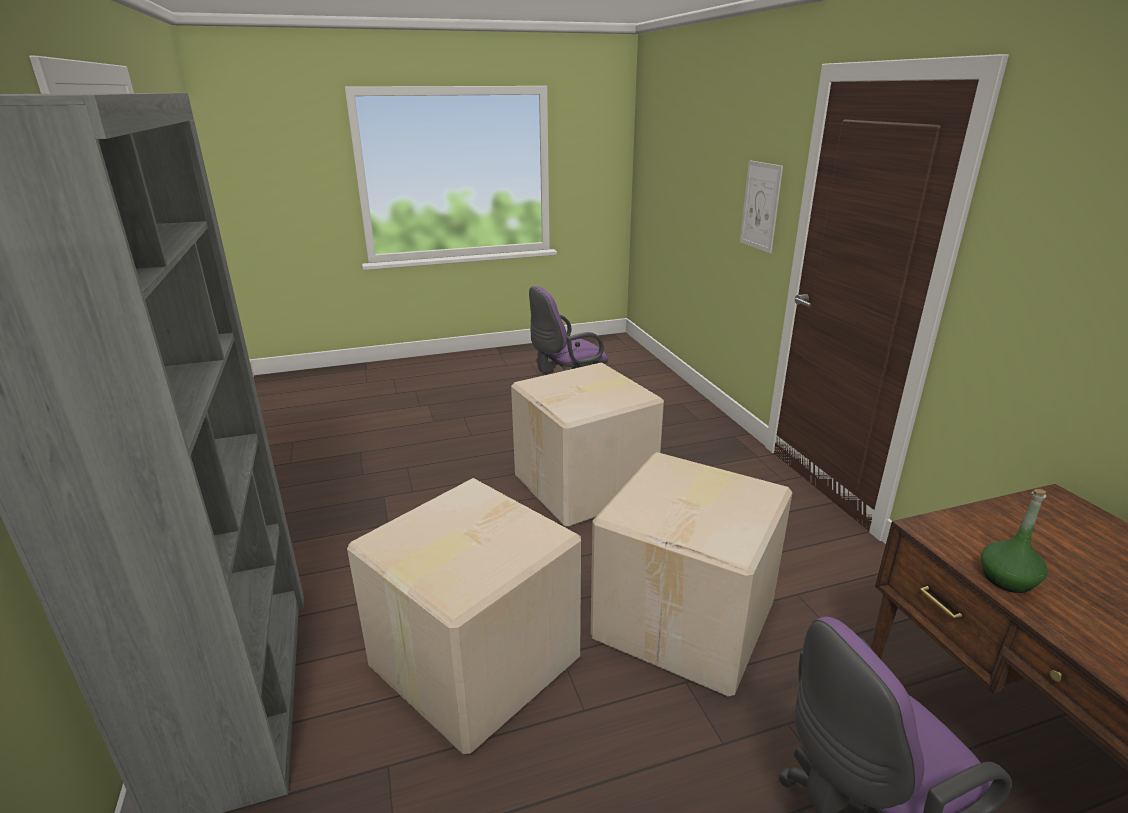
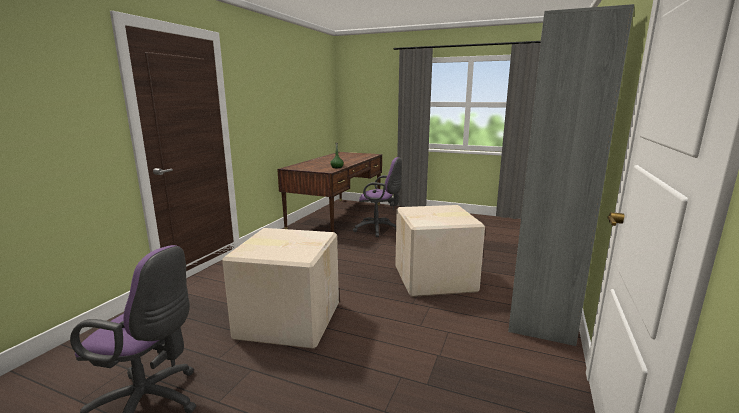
camera: 140 degrees left, 10 degrees down
cardboard box [591,452,793,696] -> none
picture [740,160,783,253] -> none

